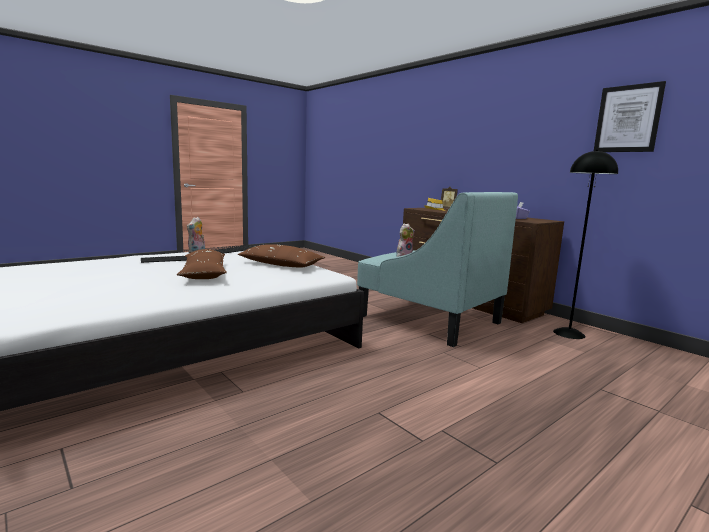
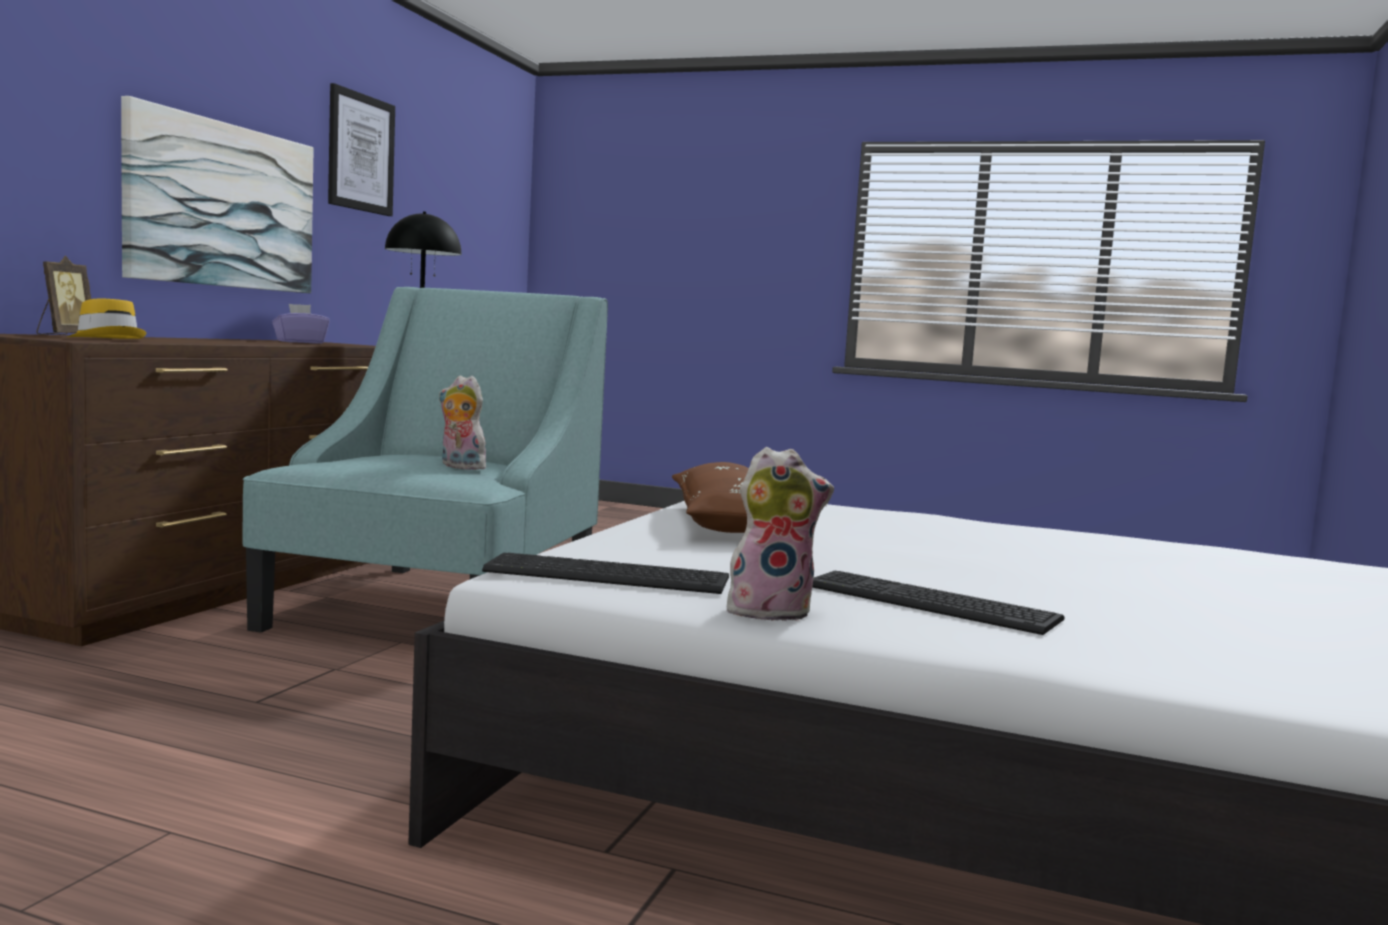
camera: 120 degrees left, 5 degrees down
brown pillow [177,249,227,279] -> none
none -> picture [121,96,314,293]

